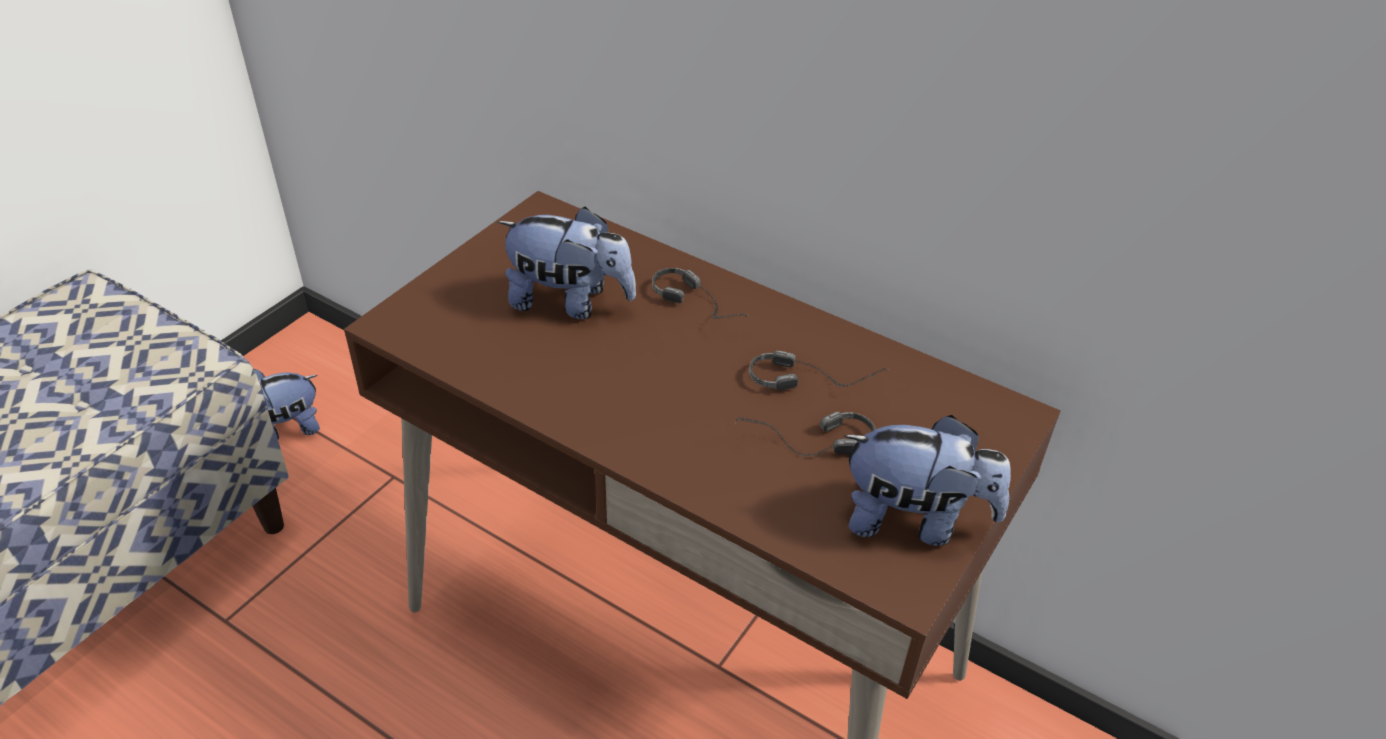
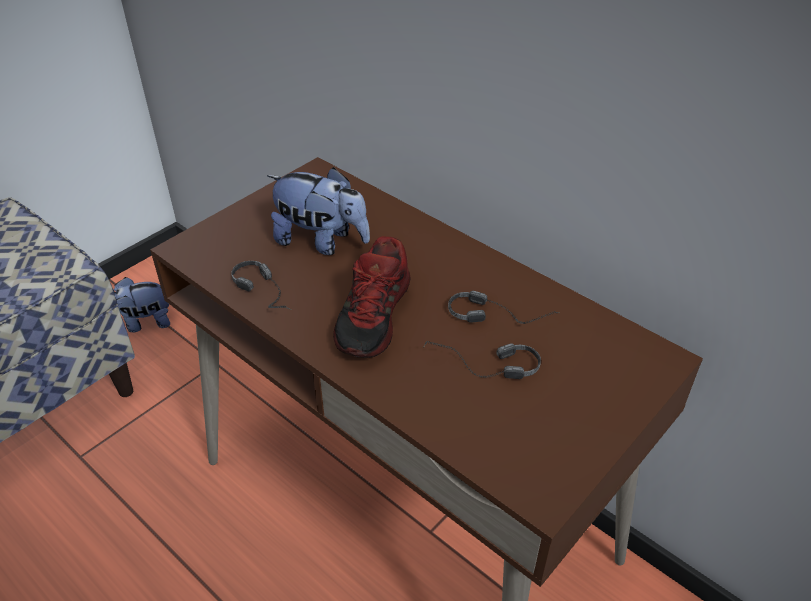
camera: 10 degrees right, 0 degrees up
headphones [652,268,751,319] -> headphones moved to [231,261,291,310]
plush toy [843,415,1011,546] -> none
none -> shoe [333,236,410,358]

